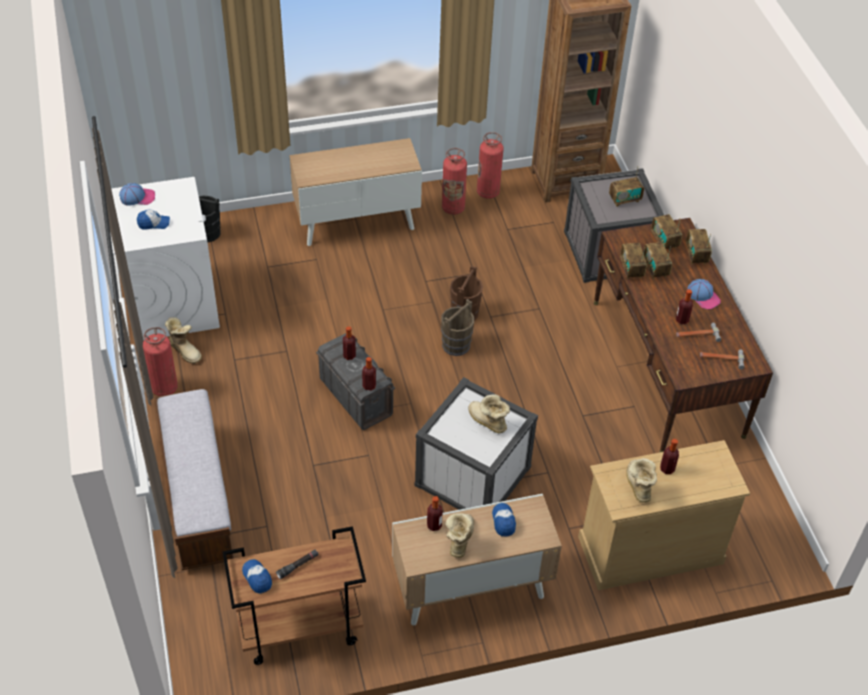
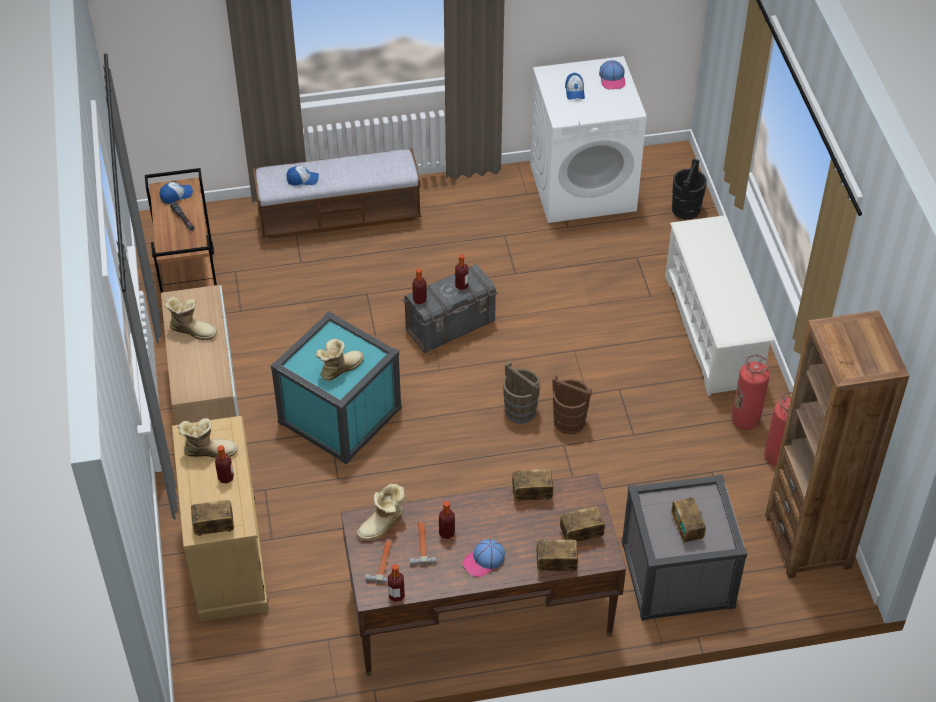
camera: 95 degrees right, 0 degrees up
fire extinguisher [143,327,178,396] -> none
boot [165,317,202,364] -> boot moved to [357,484,405,541]
cabinet [290,138,422,246] -> white shoe rack [665,215,775,396]
white storage box [414,377,538,510] -> turquoise storage box [270,311,402,465]
bottle [427,496,443,531] -> bottle moved to [388,564,405,602]
cap [492,503,516,536] -> cap moved to [286,166,319,185]
radio [644,242,672,279] -> radio moved to [191,500,234,536]

